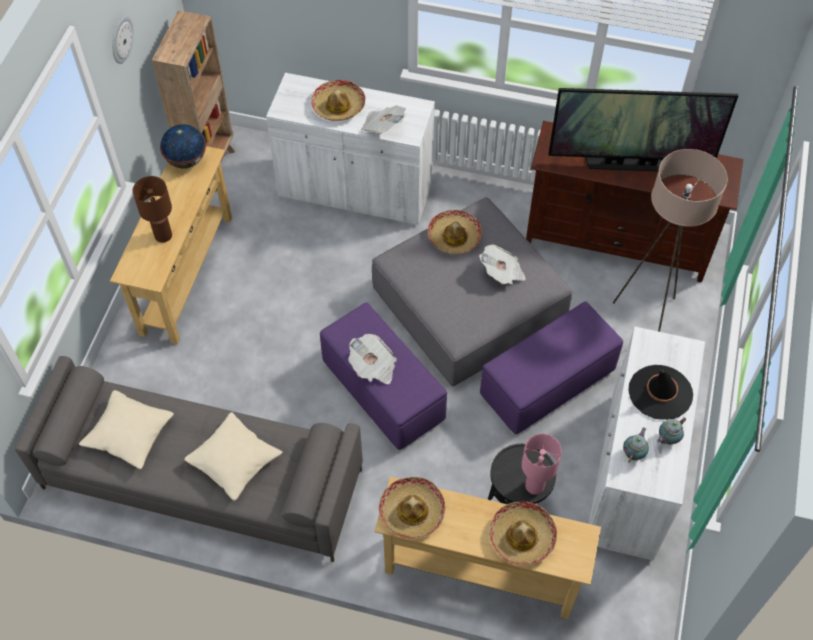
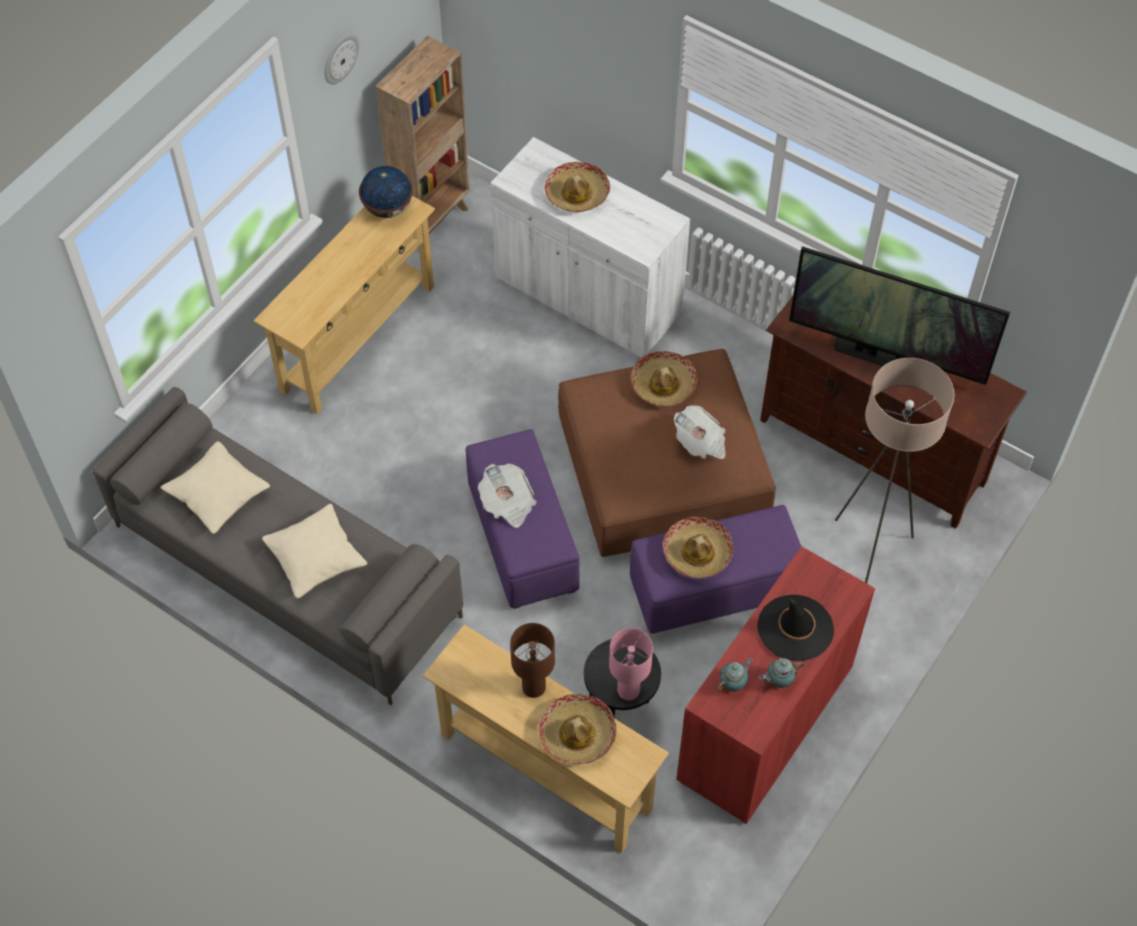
camera: 20 degrees right, 0 degrees up
brown table lamp [132,176,172,243] -> brown table lamp moved to [510,623,555,698]
newspaper [361,106,406,133] -> none
grey ottoman [372,197,572,386] -> brown ottoman [558,349,776,557]
hat [379,477,445,539] -> hat moved to [663,517,734,578]
white cabinet [589,326,705,561] -> red cabinet [676,546,875,824]

